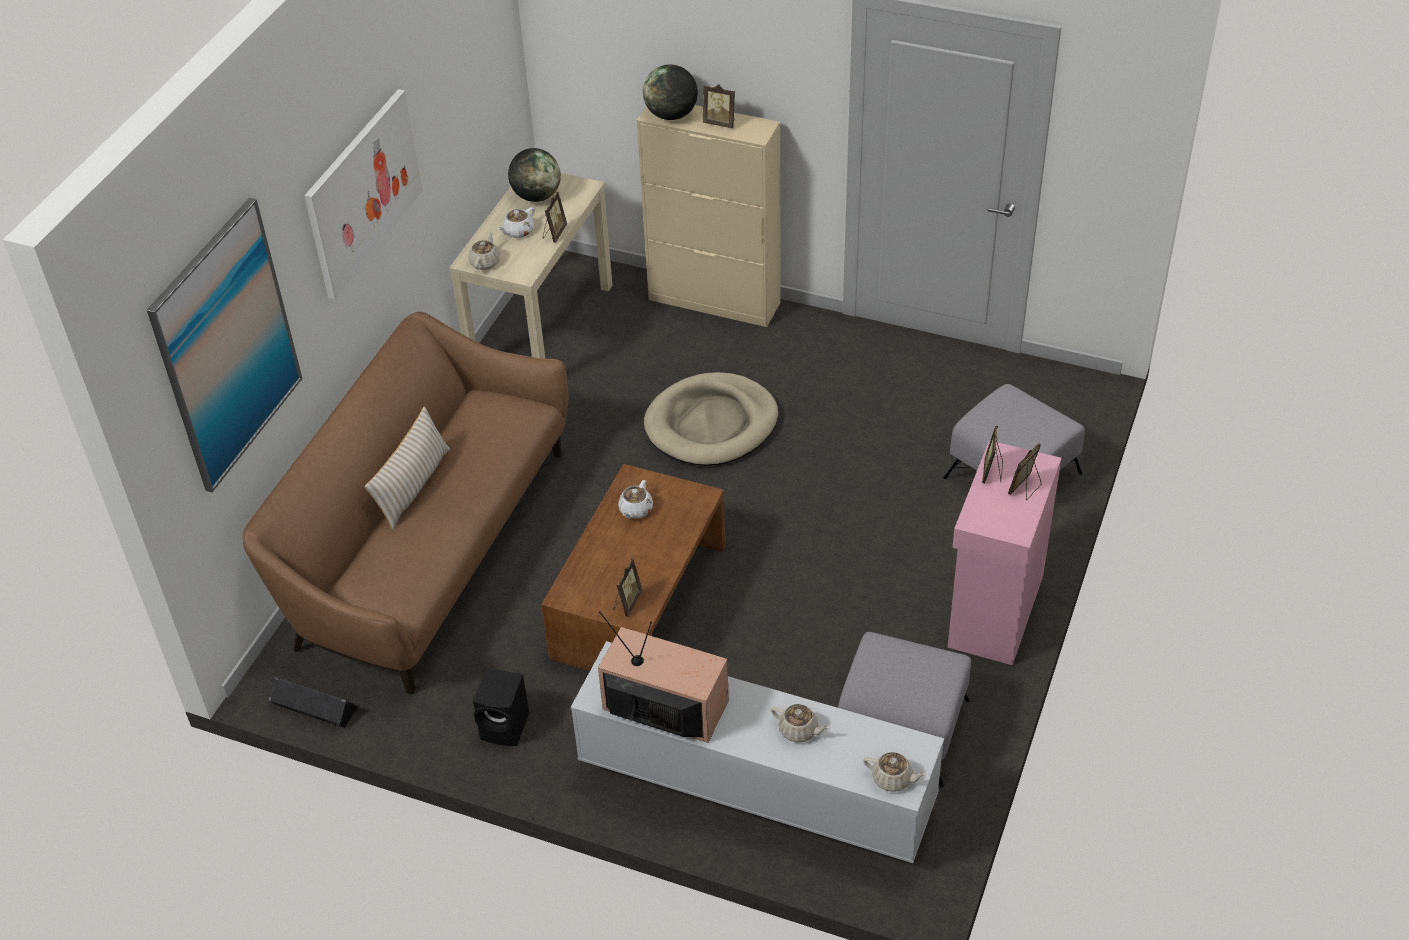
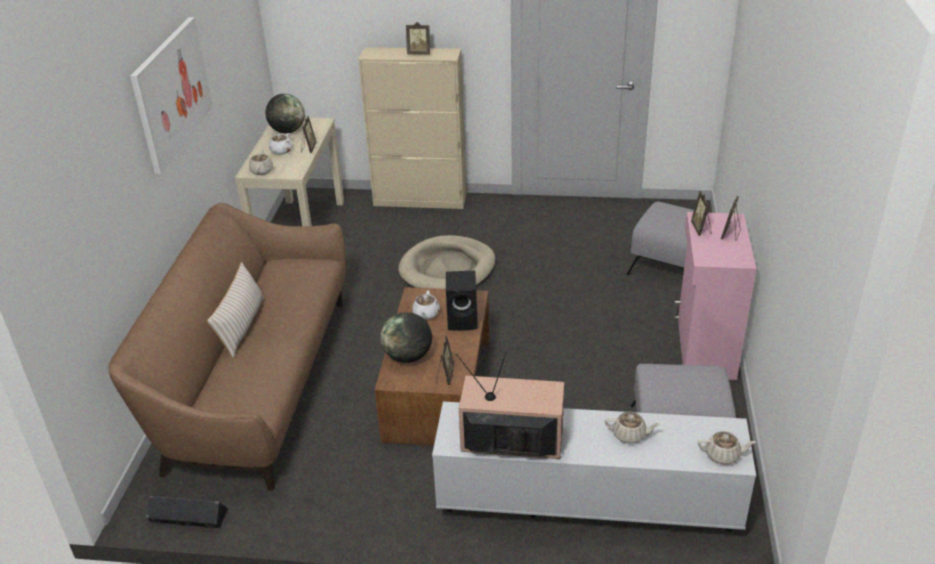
camera: 15 degrees left, 10 degrees down
picture [147,198,302,492] -> none
black speaker [473,668,529,746] -> black speaker moved to [446,271,478,331]
globe [643,65,698,120] -> globe moved to [381,312,432,363]

